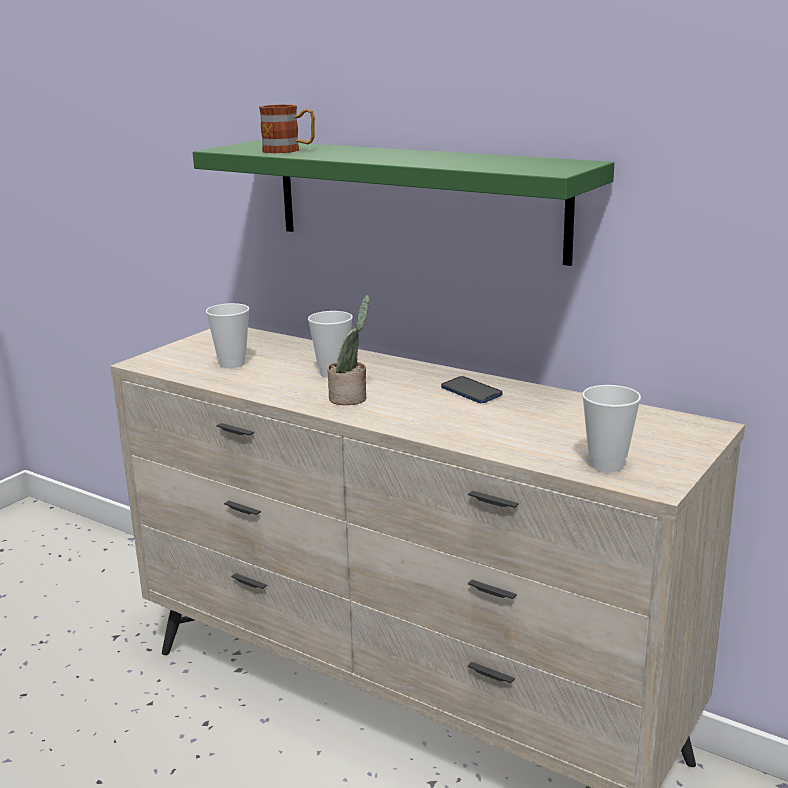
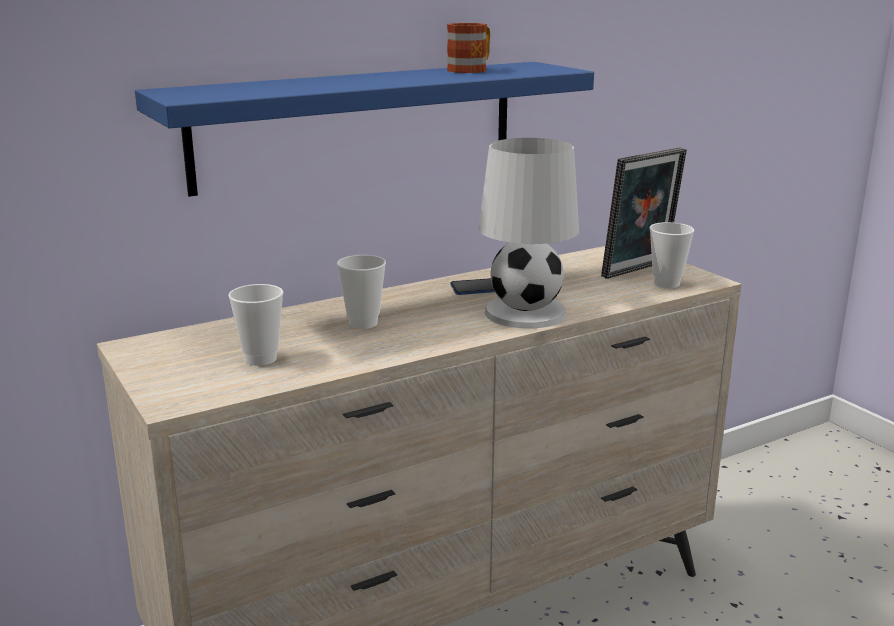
camera: 65 degrees left, 0 degrees up
green shelf [193,141,614,266] -> blue shelf [135,62,594,197]
mug [259,104,315,153] -> mug moved to [447,23,490,73]
potted plant [327,295,370,405] -> none
none -> white table lamp [479,138,579,329]
none -> picture frame [601,147,687,279]

